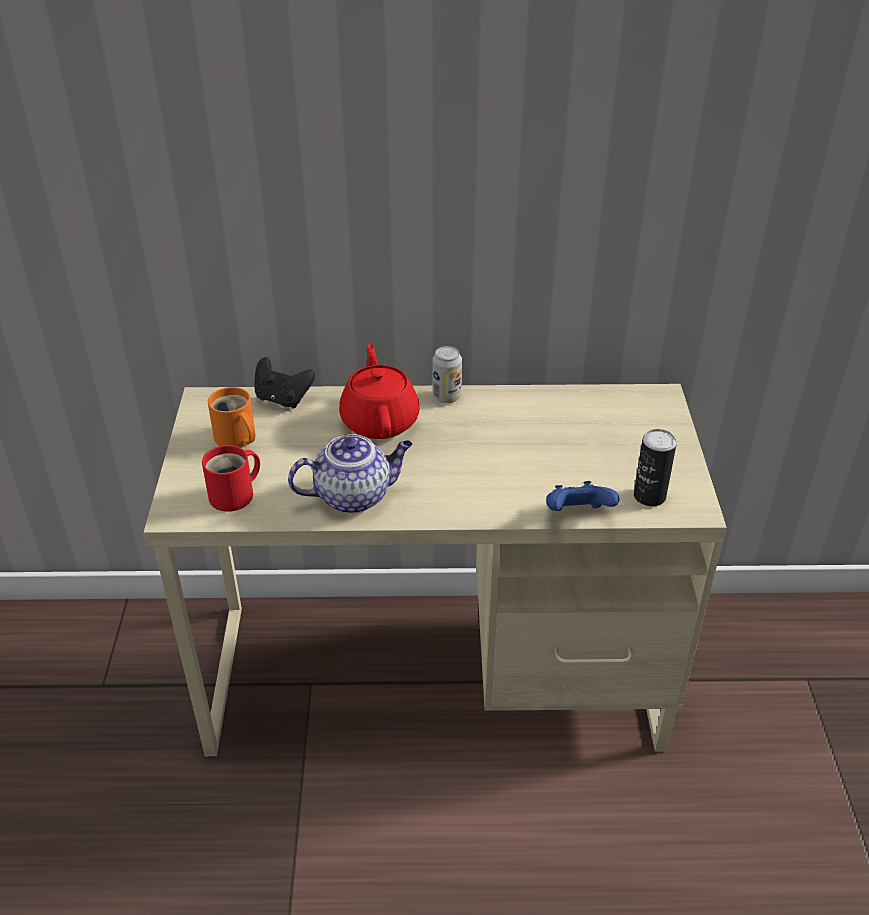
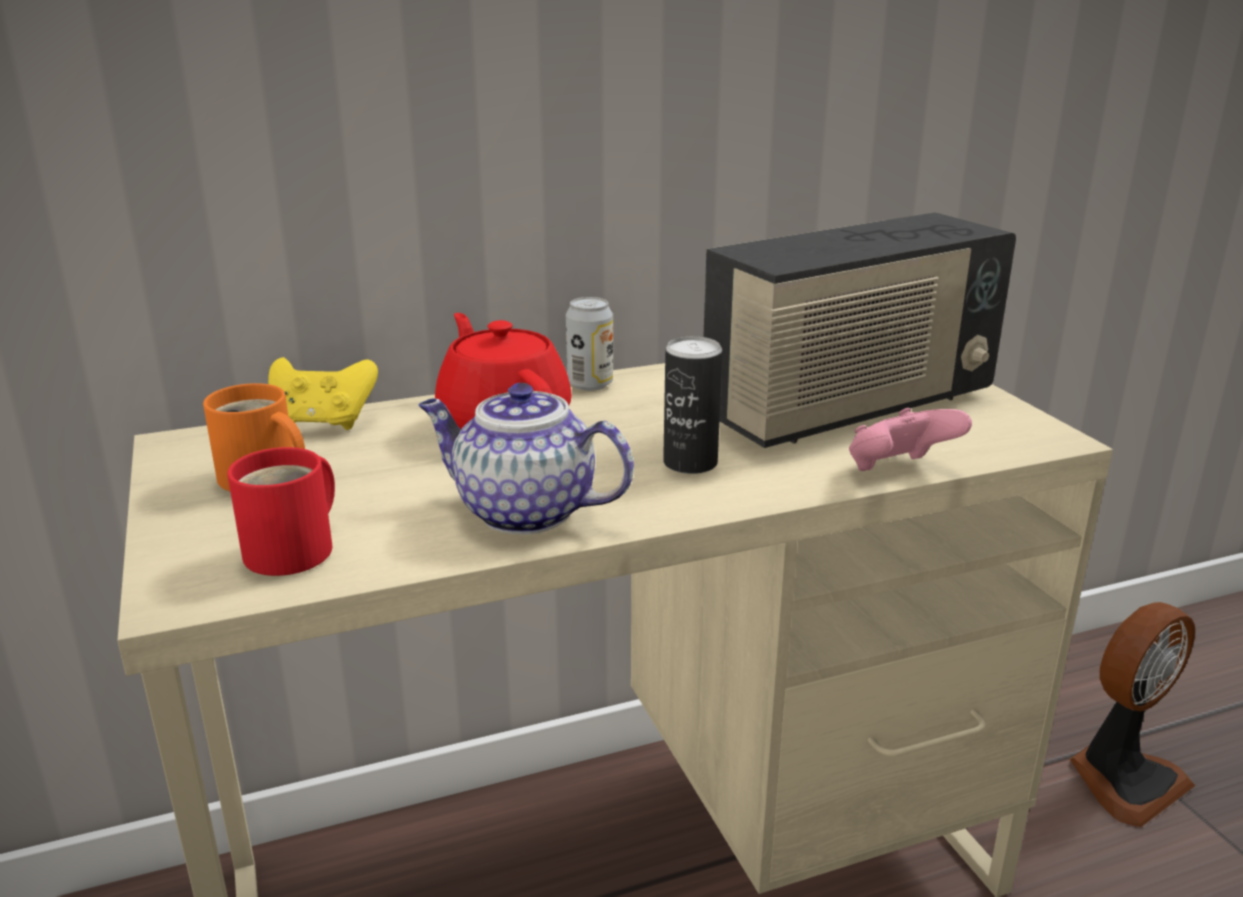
camera: 20 degrees left, 15 degrees down
black game controller [255,357,315,408] -> yellow game controller [268,357,378,430]
teapot [288,434,413,514] -> teapot turned 120 degrees counterclockwise [418,383,634,534]
blue game controller [546,481,619,511] -> pink game controller [849,408,972,471]
can [634,429,677,506] -> can moved to [663,336,722,474]
none -> radio [703,212,1016,448]
none -> fan [1070,602,1195,827]

